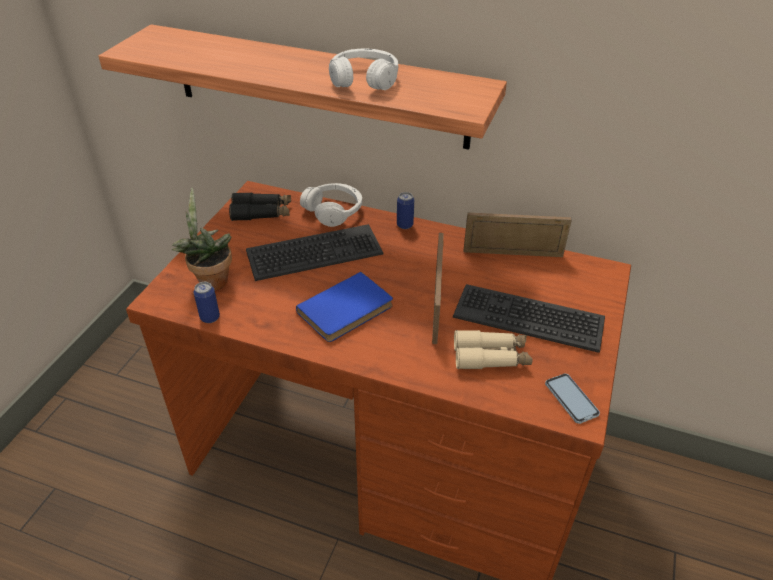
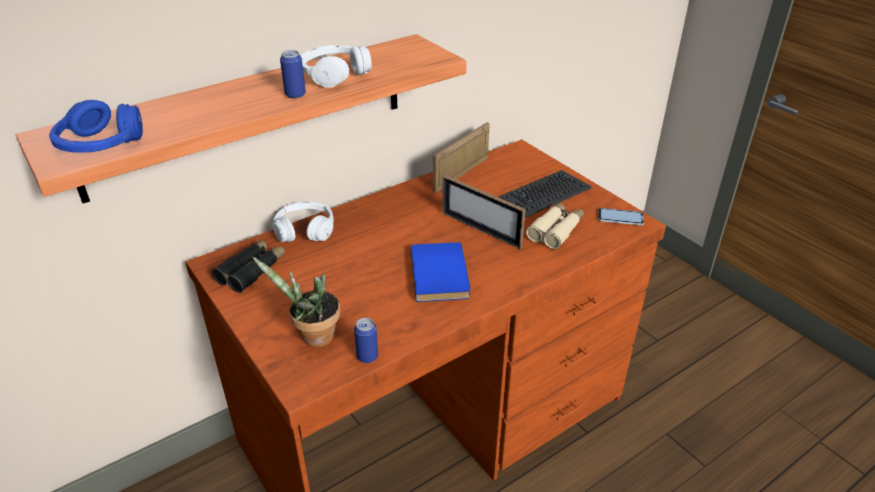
camera: 55 degrees left, 5 degrees down
keyboard [246,224,384,281] -> none
can [397,192,414,229] -> can moved to [280,50,306,99]
none -> blue headphones [49,100,143,153]

